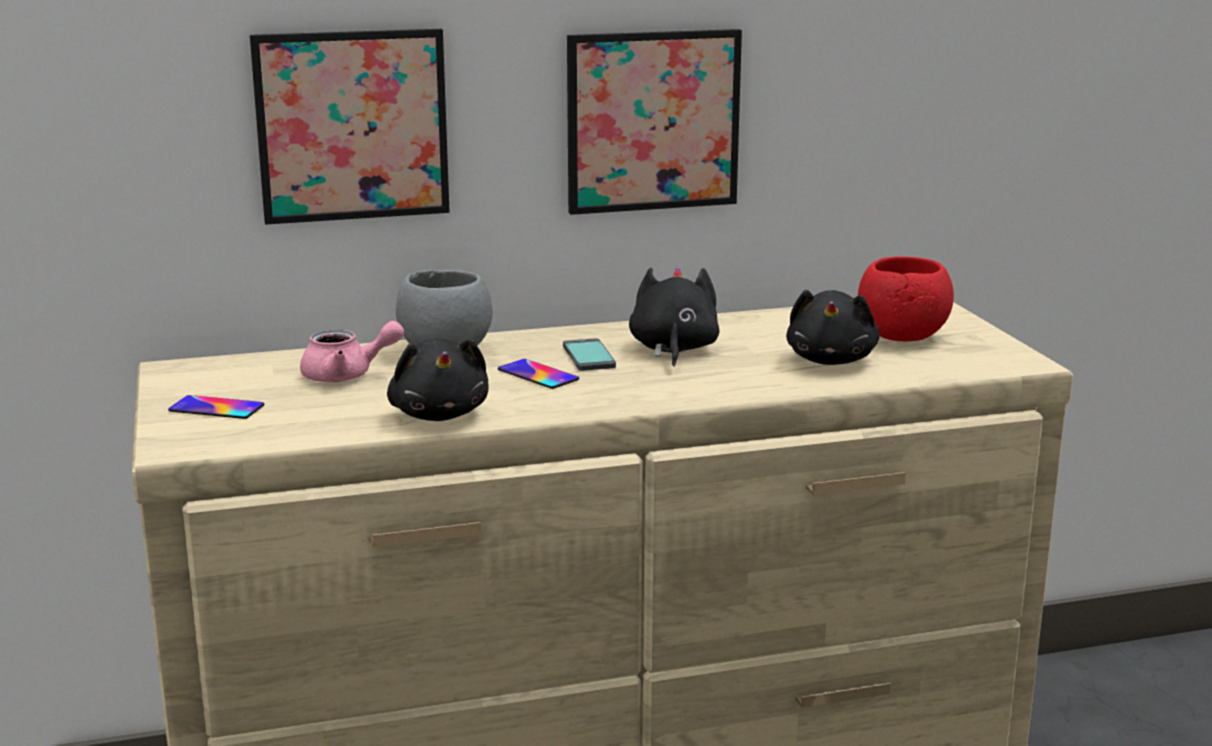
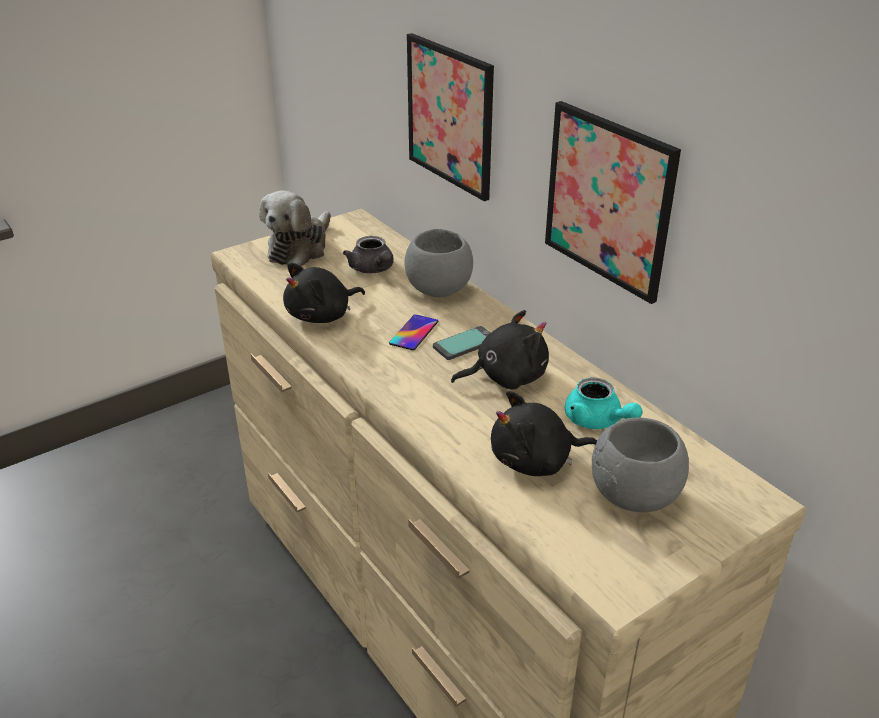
camera: 70 degrees right, 15 degrees up
phone [168,395,265,419] -> plush toy [259,190,331,266]
pink teapot [300,321,404,382] -> grey teapot [343,236,394,274]
red bowl [858,256,954,342] -> grey bowl [592,417,689,512]
none -> turquoise teapot [565,378,643,429]

